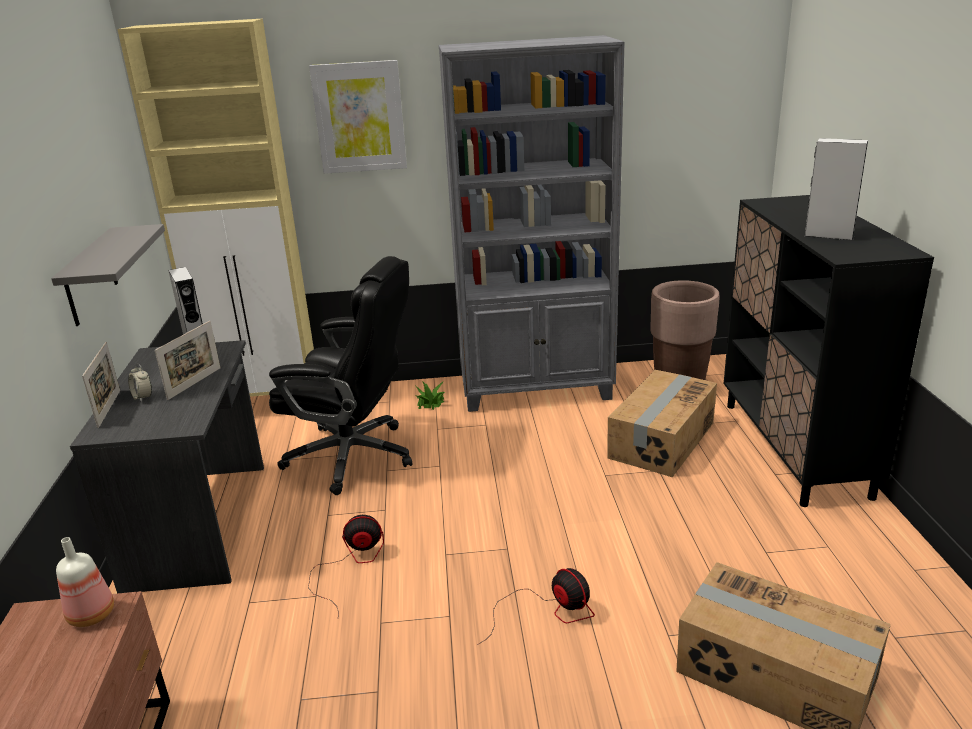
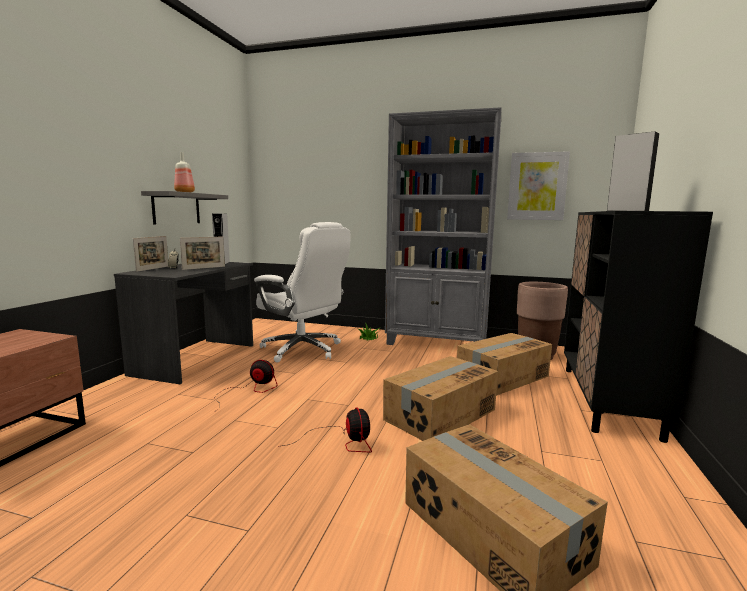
camera: 20 degrees right, 15 degrees down
bottle [56,537,114,627] -> bottle moved to [174,152,195,192]
beige cabinet [117,19,314,397] -> none
black office chair [269,256,412,495] -> white office chair [254,222,350,363]
picture [309,60,407,174] -> picture moved to [507,151,570,220]
none -> cardboard box [383,356,498,441]

